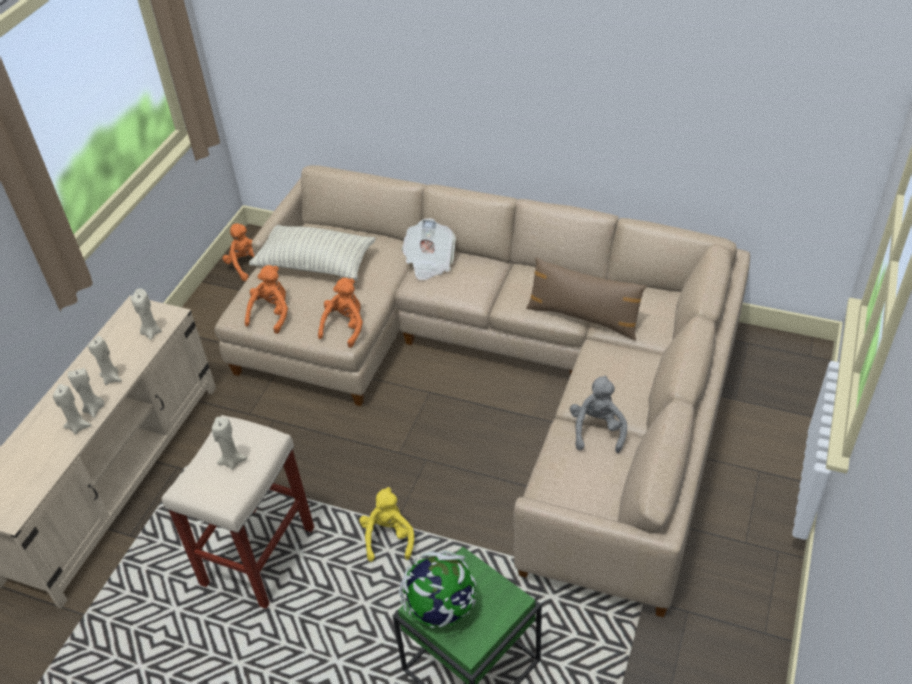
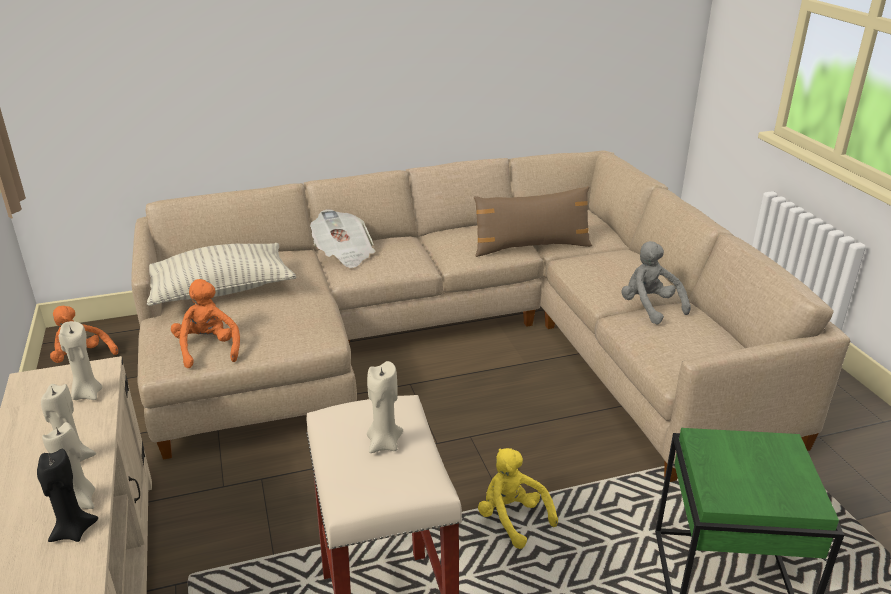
camera: 40 degrees left, 15 degrees down
beige candle [53,384,91,435] -> black candle [37,449,98,542]
orange plush toy [318,278,363,348] -> none
globe [399,550,476,628] -> none

